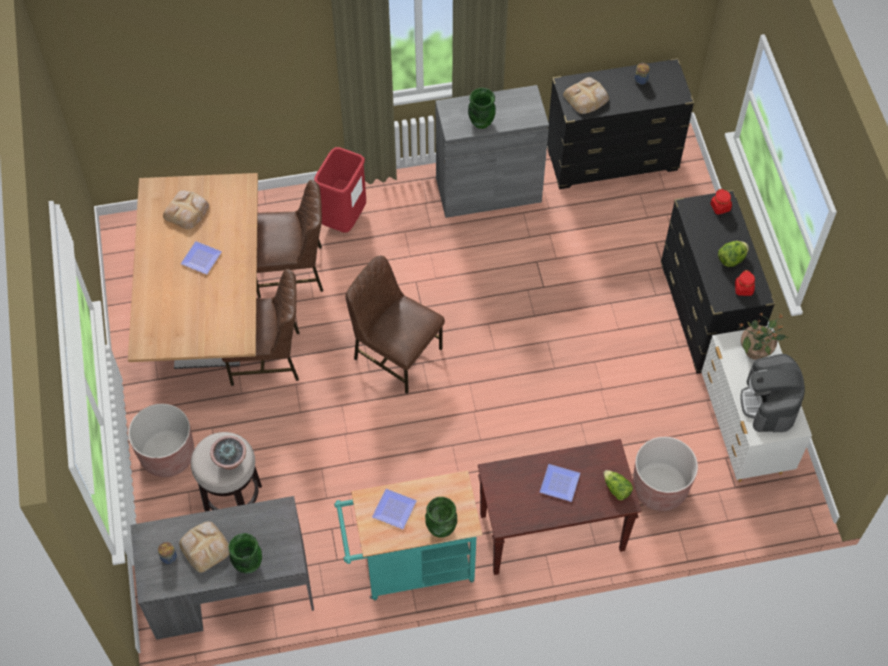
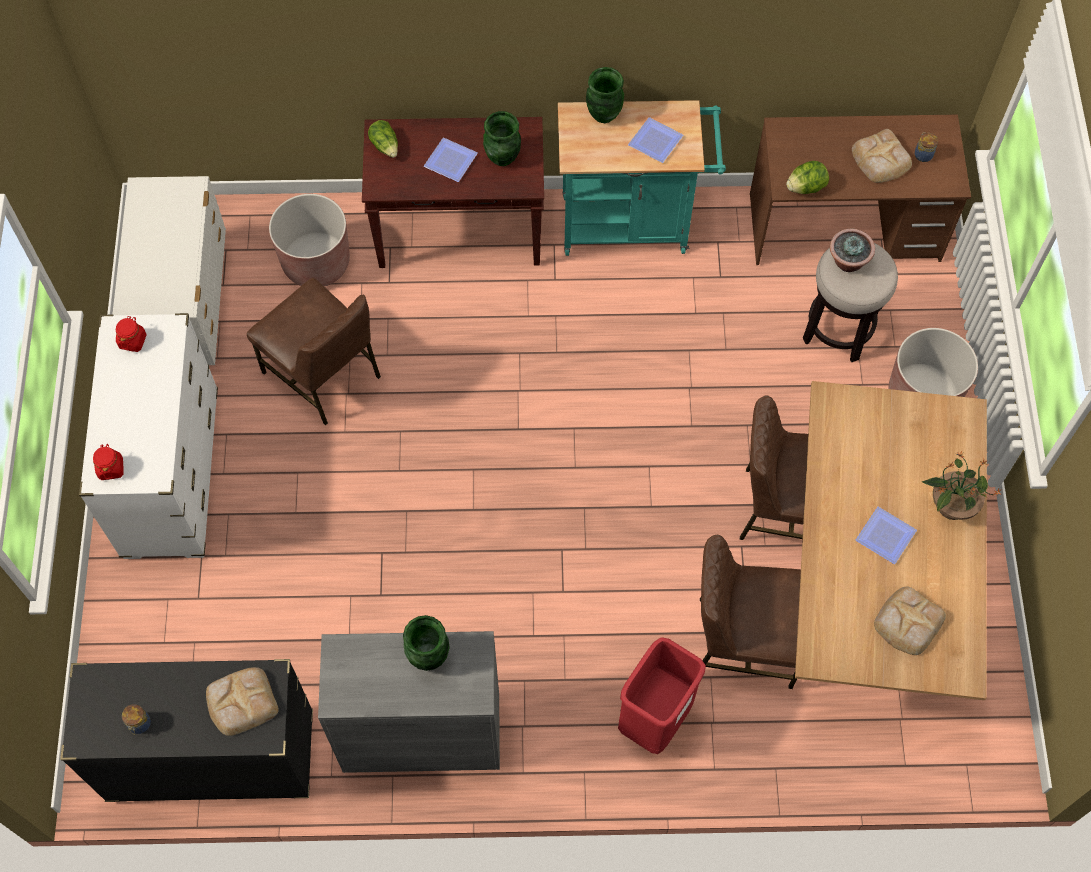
camera: 170 degrees left, 5 degrees up
grey desk [130,496,314,640] -> brown desk [750,114,971,265]
green vase [228,533,262,574] -> green vase moved to [483,111,521,166]
brown chair [346,256,445,394] -> brown chair moved to [247,278,381,425]
black dresser [661,190,775,374] -> white dresser [79,313,218,559]
lettuce [718,241,749,267] -> lettuce moved to [786,161,829,194]
potted plant [739,312,788,360] -> potted plant moved to [922,451,1002,520]
coffee machine [740,354,805,432] -> none

